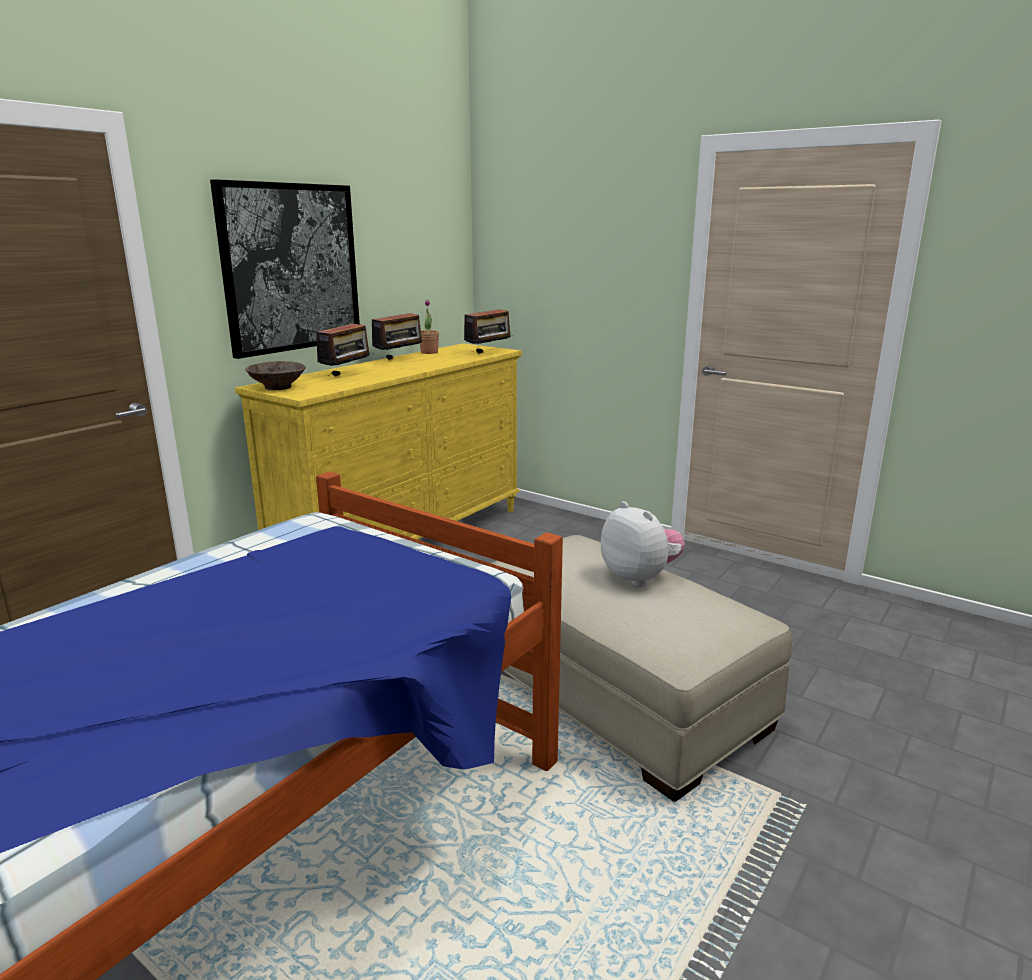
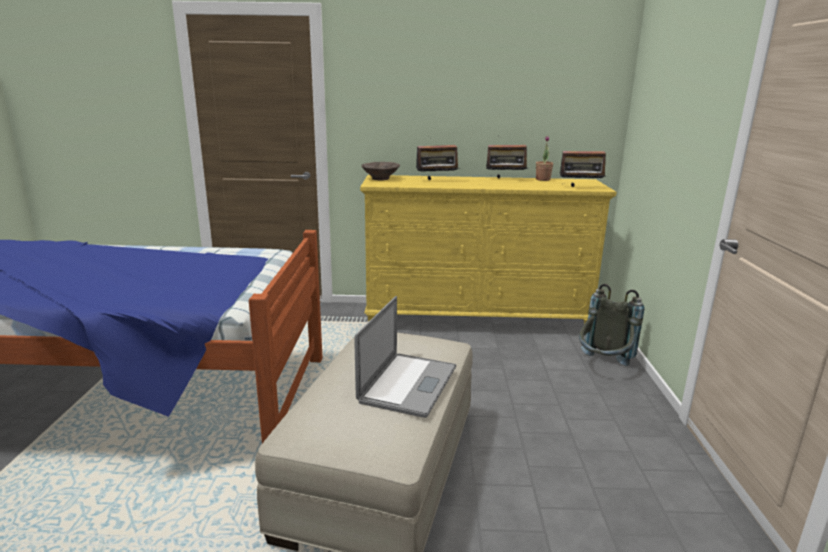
camera: 55 degrees right, 0 degrees up
picture [210,179,360,359] -> none
plush toy [601,501,685,587] -> laptop [354,296,456,418]
none -> grey backpack [579,284,644,366]

